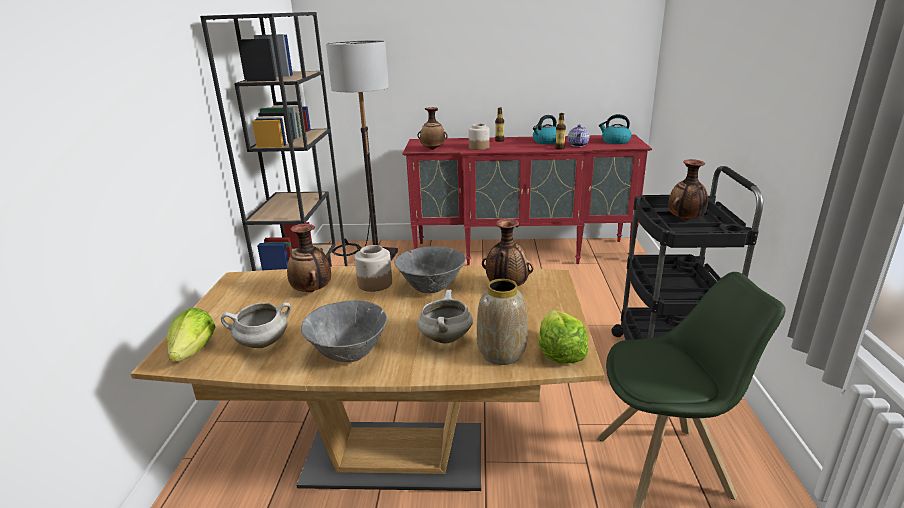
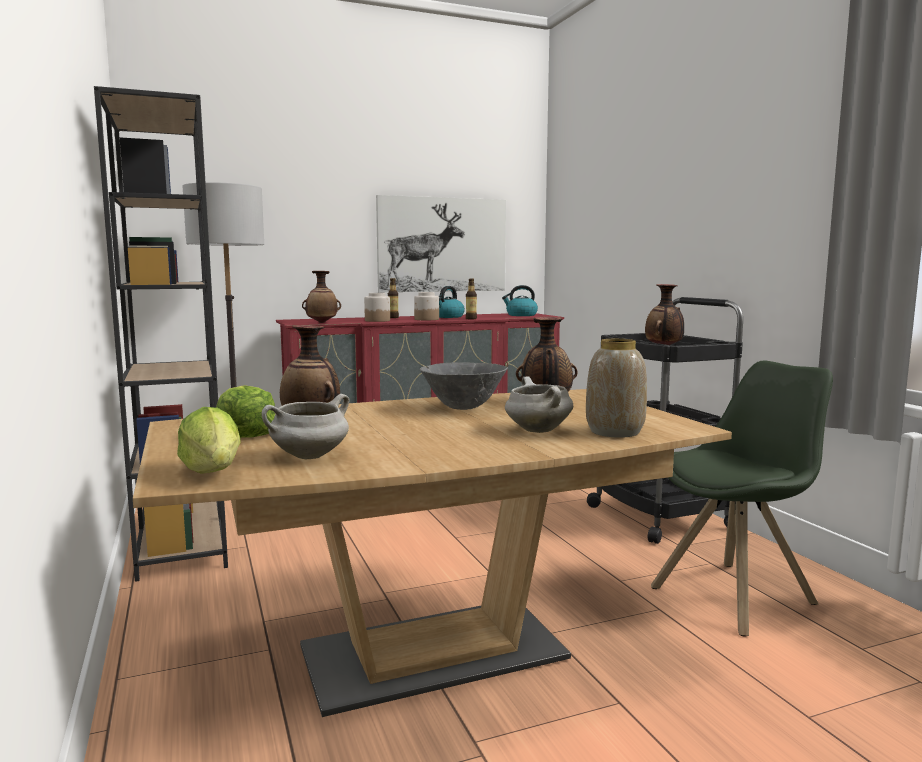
camera: 25 degrees left, 15 degrees down
grey bowl [301,300,387,362] -> none
jar [355,245,392,292] -> jar moved to [414,292,439,320]
lettuce [538,310,589,364] -> lettuce moved to [216,385,275,438]
teapot [568,124,589,147] -> none
none -> picture [376,195,506,292]

